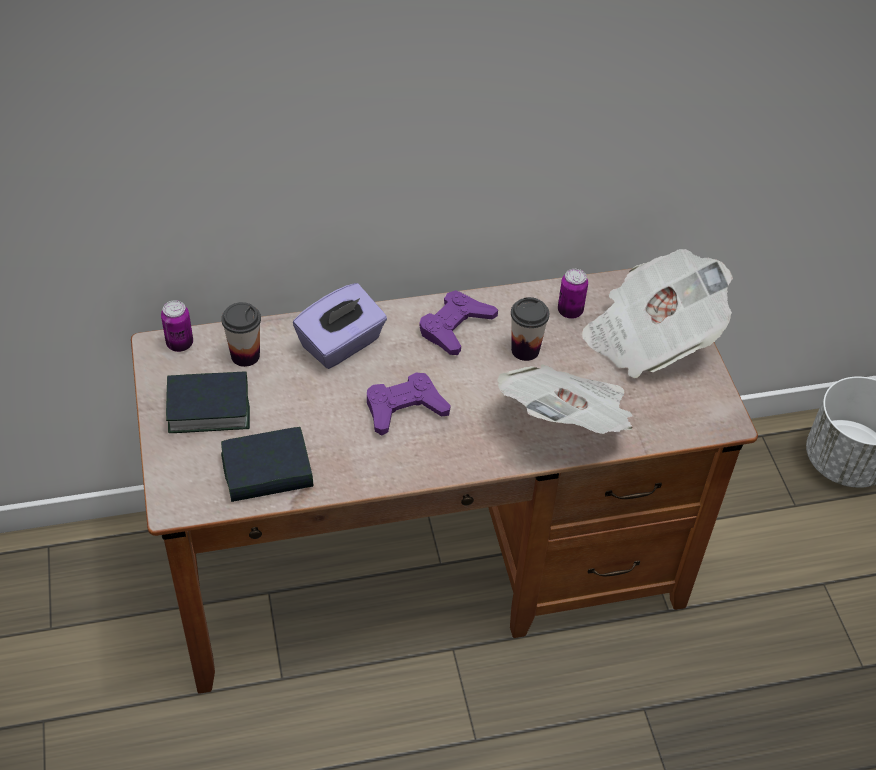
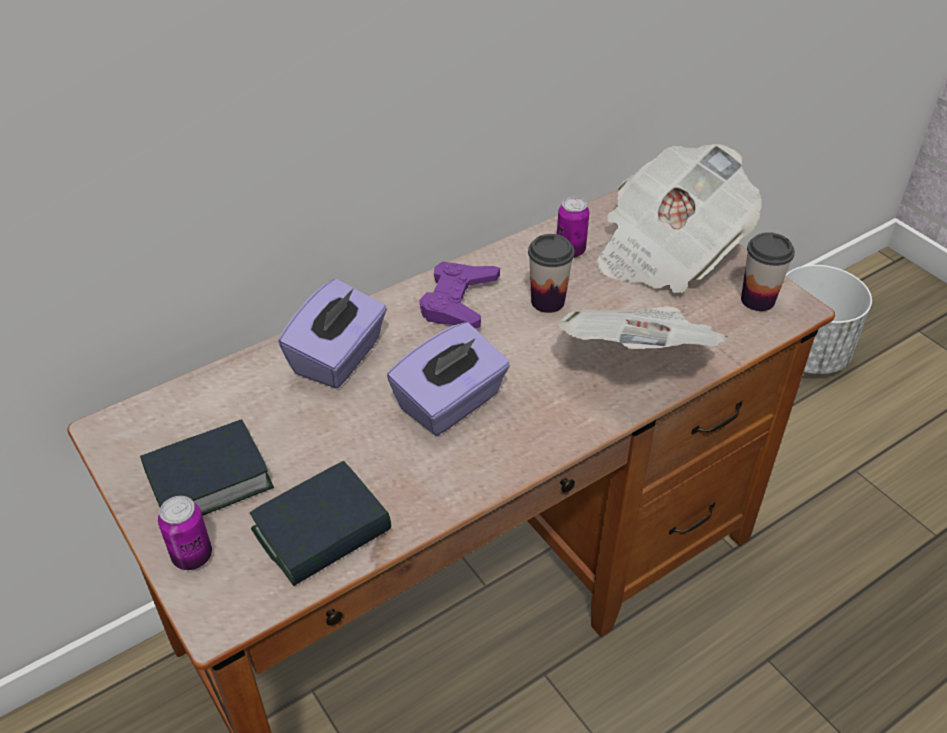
camera: 20 degrees left, 5 degrees down
can [161,300,193,352] -> can moved to [158,496,212,570]
cup [221,302,261,367] -> cup moved to [741,232,795,311]
purple game controller [367,373,451,436] -> purple tissue box [387,322,510,436]

